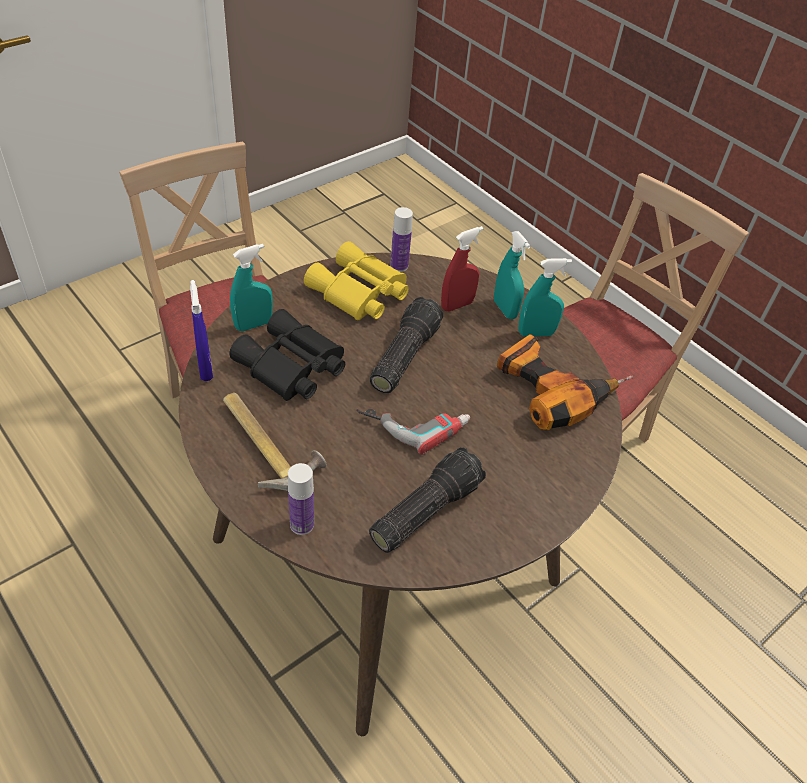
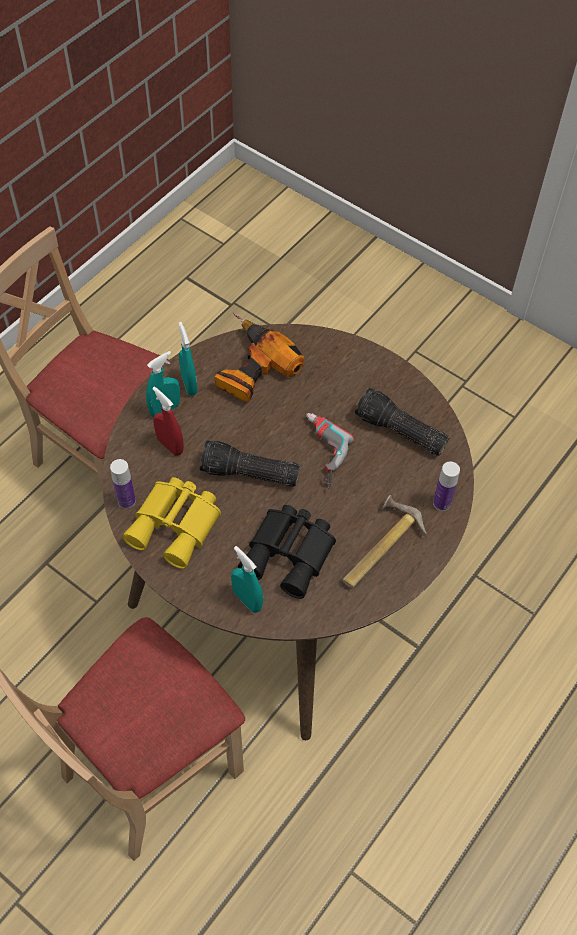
camera: 100 degrees left, 10 degrees up
blue spray bottle [190,280,213,381] -> none

